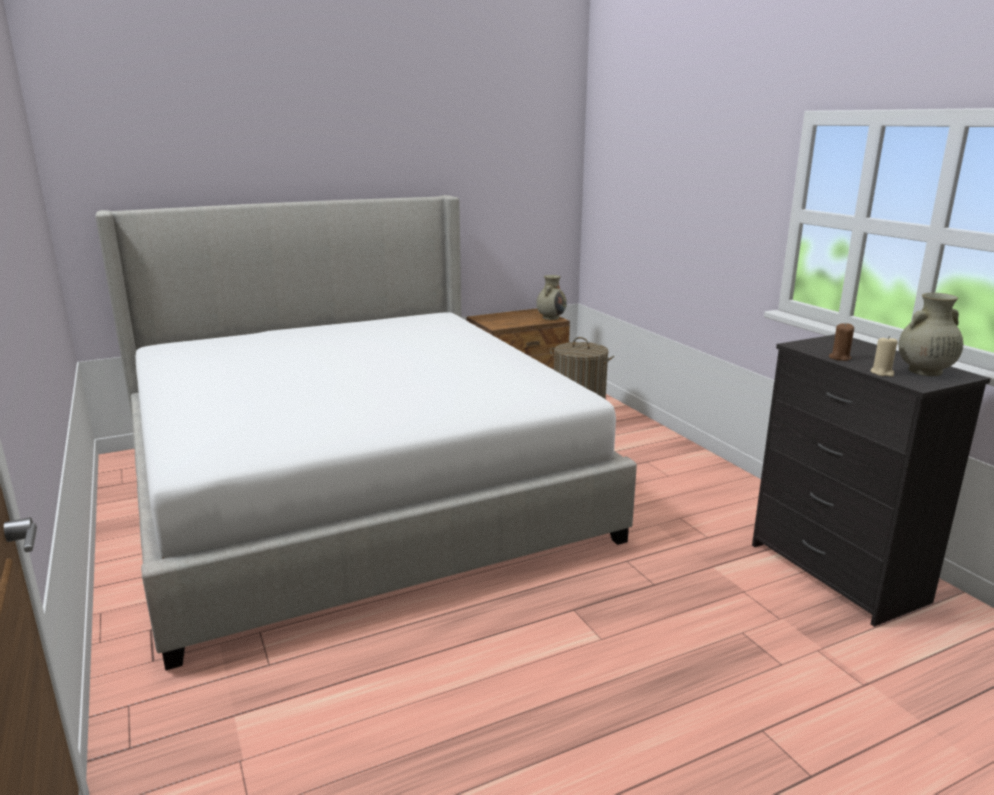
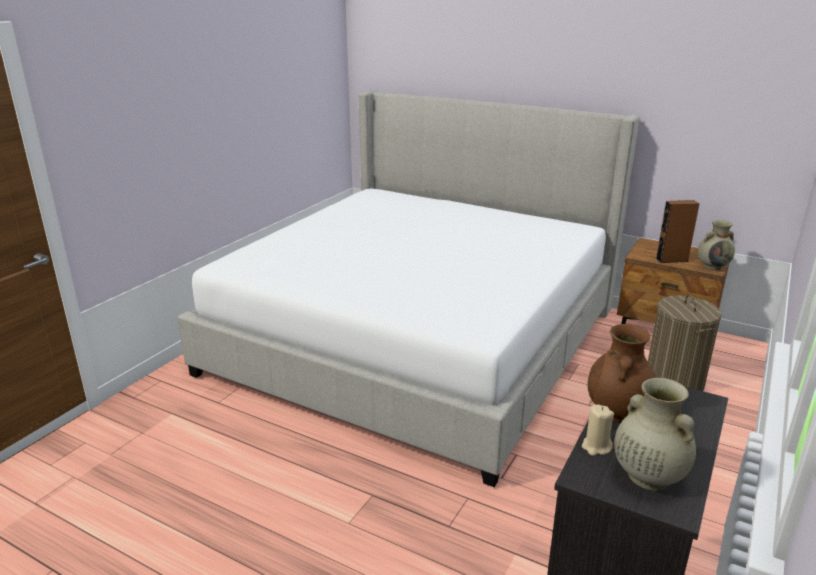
camera: 55 degrees right, 5 degrees up
brown candle [829,323,854,361] -> brown vase [587,324,656,422]
none -> brown speaker [655,200,699,263]

